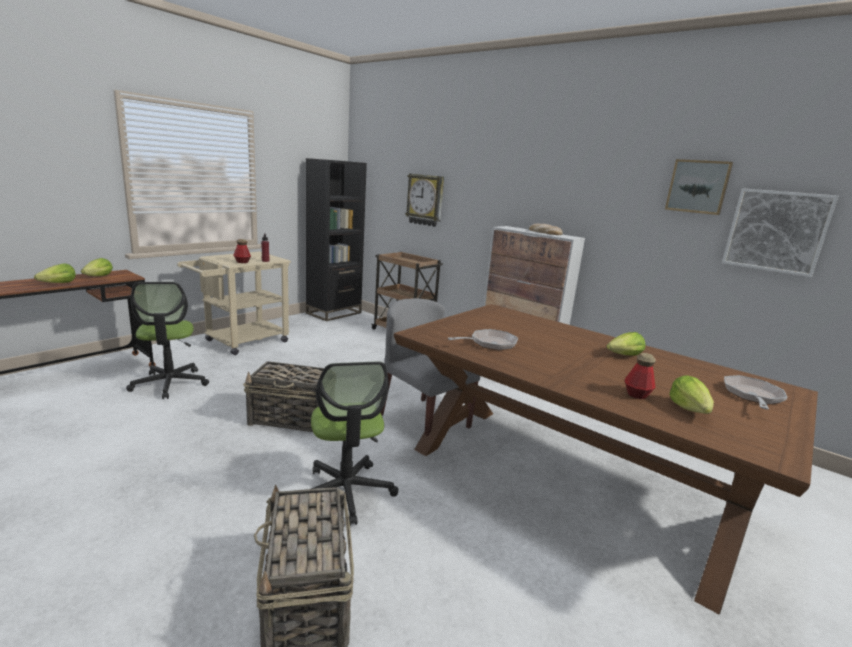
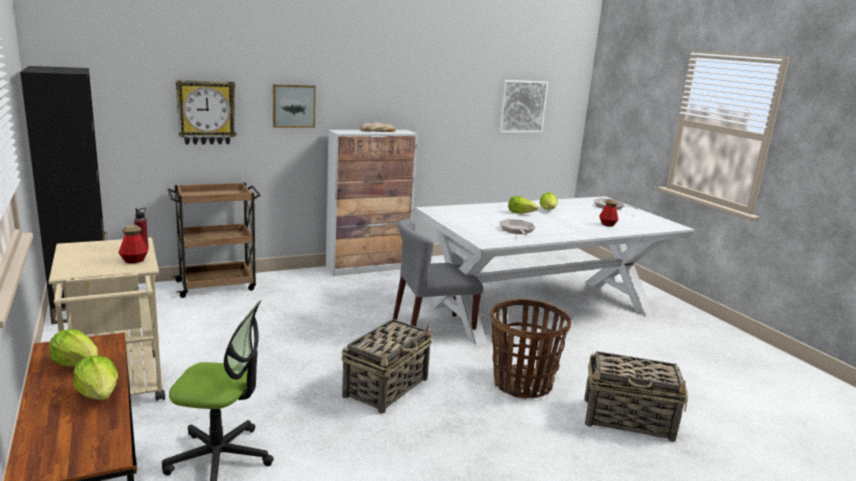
camera: 65 degrees left, 0 degrees up
office chair [311,361,398,525] -> basket [491,299,571,399]
brown dining table [394,304,818,614] -> white dining table [415,196,695,345]
picture [665,159,733,215] -> picture moved to [273,84,316,128]
lettuce [669,375,714,414] -> lettuce moved to [508,196,538,214]

